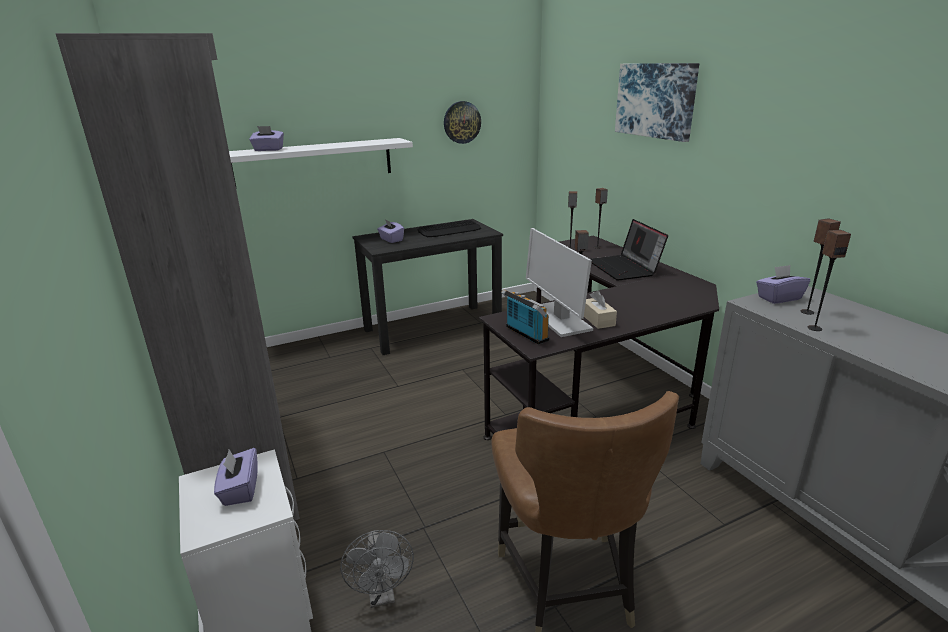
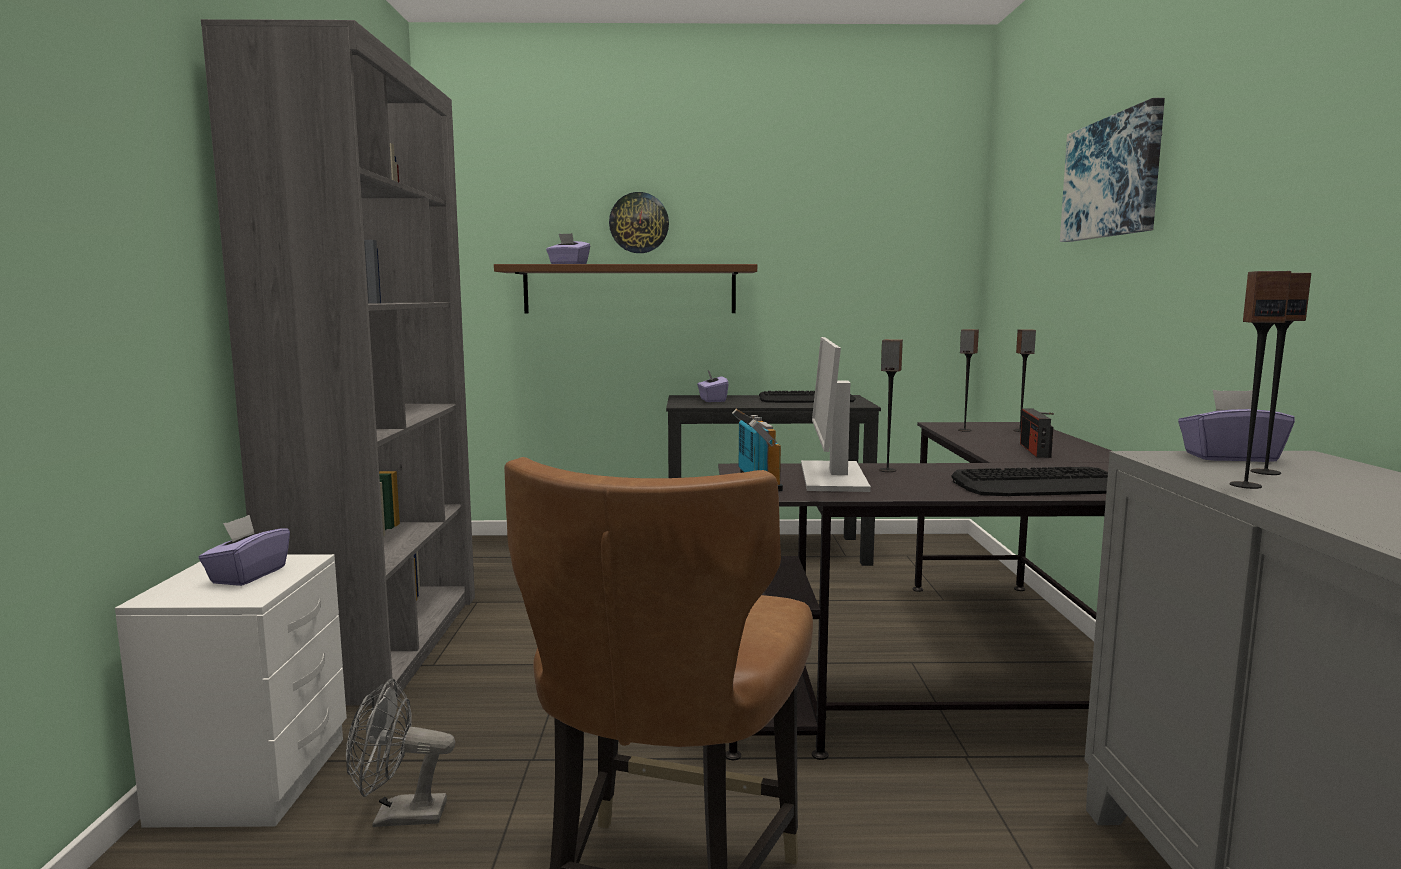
camera: 25 degrees right, 15 degrees down
white shelf [229,138,413,189] -> brown shelf [494,264,757,313]
grey fan [340,530,414,608] -> grey fan turned 75 degrees clockwise [346,678,455,827]
wall clock [444,101,481,144] -> wall clock moved to [609,192,669,253]
beige tissue box [584,290,617,329] -> none
laptop [591,219,668,280] -> radio [1020,408,1054,458]
none -> keyboard [951,467,1108,496]

